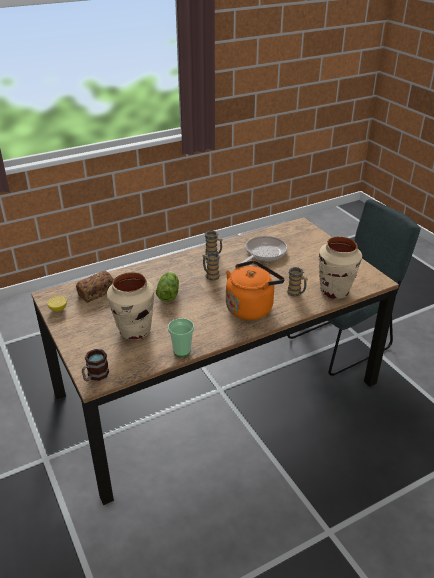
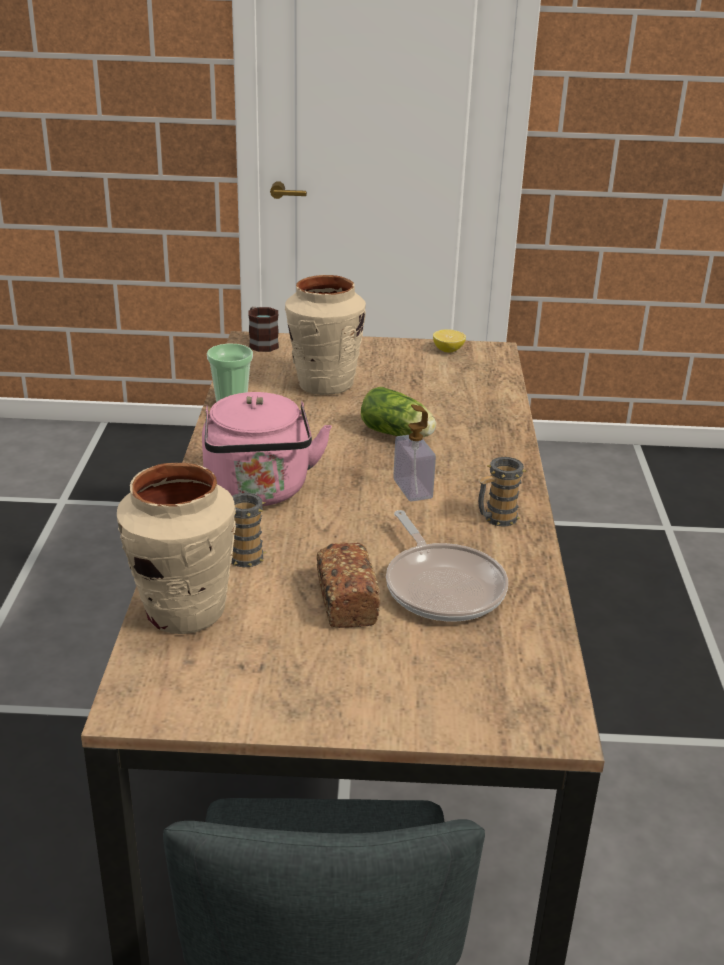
camera: 120 degrees right, 5 degrees down
bread [76,271,114,303] -> bread moved to [316,543,380,628]
mug [202,252,220,281] -> soap dispenser [393,404,436,501]
orange kettle [226,260,284,320] -> pink kettle [202,392,332,506]

